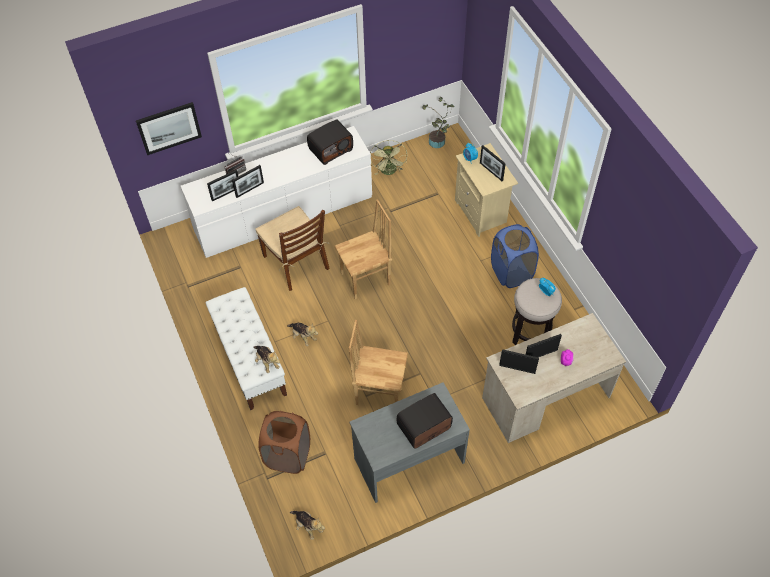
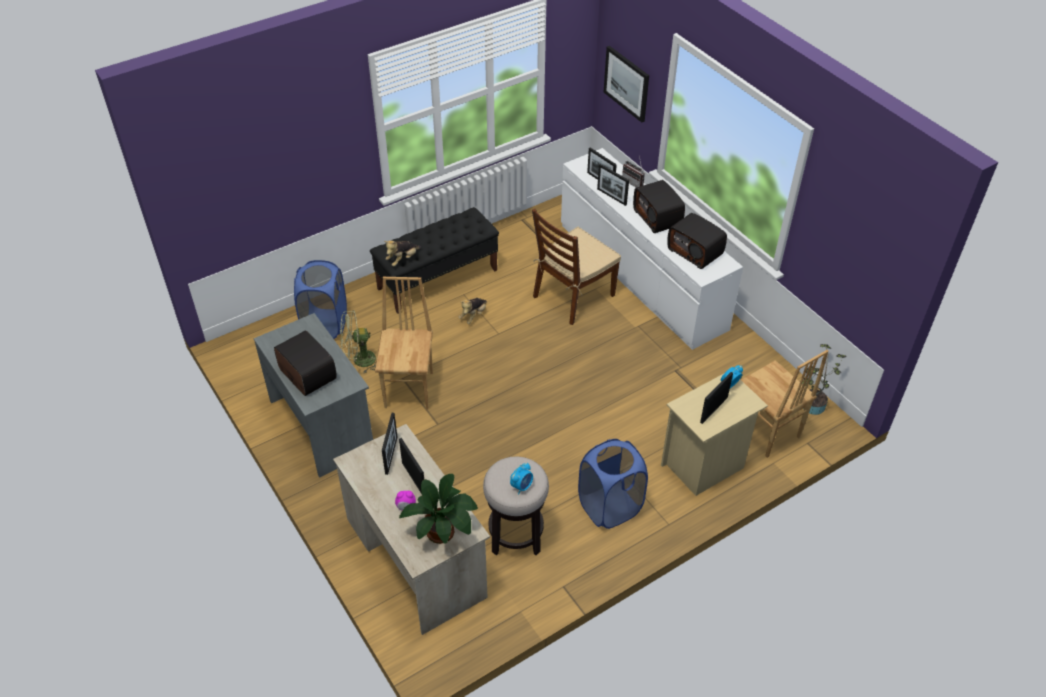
camera: 80 degrees right, 10 degrees down
white bench [206,287,287,410] -> black bench [370,207,499,314]
brown laundry basket [259,411,310,474] -> blue laundry basket [294,260,347,339]
plush toy [290,511,325,540] -> none
brown chair [334,199,392,299] -> brown chair moved to [741,350,828,458]
green fan [370,140,407,175] -> green fan moved to [340,310,377,374]
none -> potted plant [399,474,478,544]
none -> radio [633,180,685,233]

